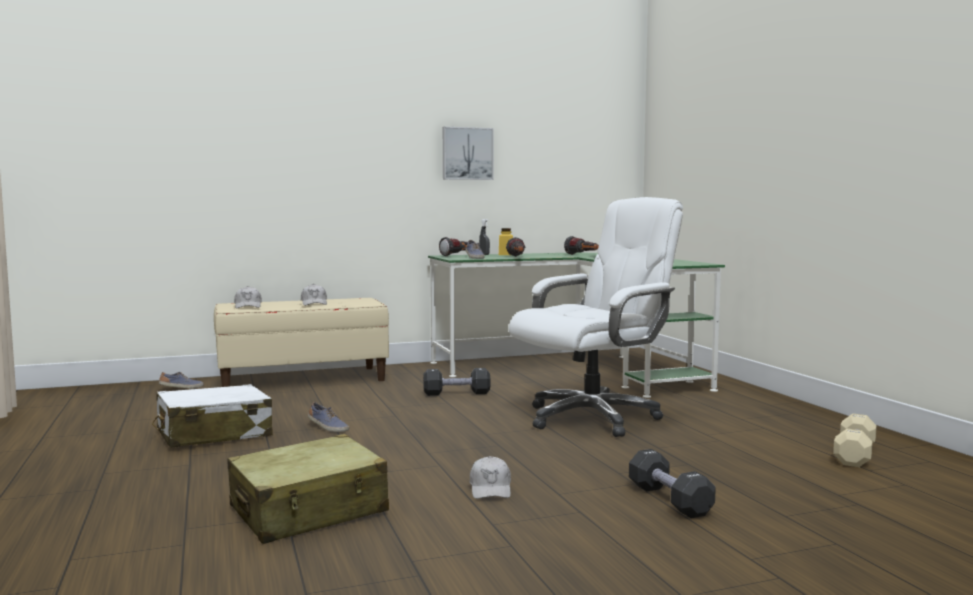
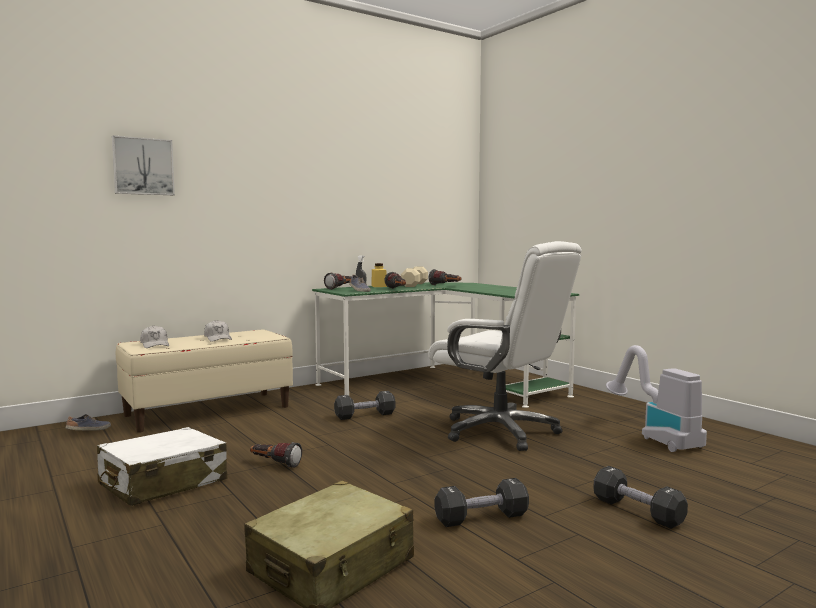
camera: 15 degrees left, 0 degrees up
shoe [308,402,349,432] -> flashlight [250,442,302,468]
picture [443,127,493,180] -> picture moved to [112,135,175,195]
white cap [469,456,511,499] -> black dumbbell [434,478,529,527]
white office chair [509,197,683,437] -> white office chair turned 90 degrees clockwise [428,241,582,451]
beige dumbbell [833,414,877,467] -> beige dumbbell moved to [401,266,428,287]
none -> vacuum cleaner [606,345,707,452]

